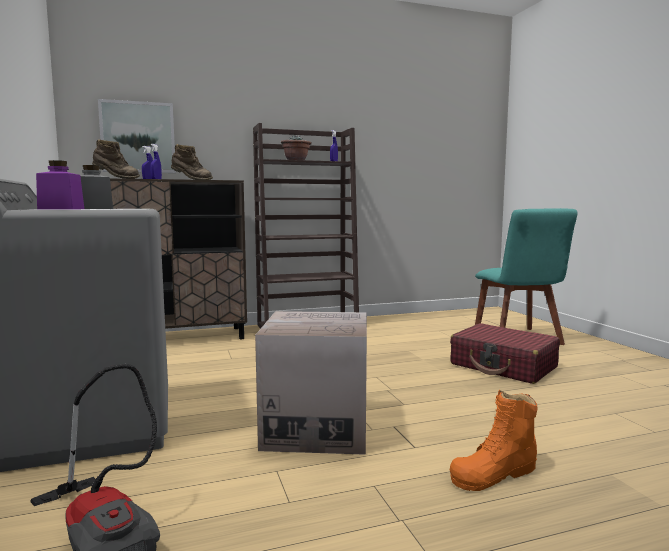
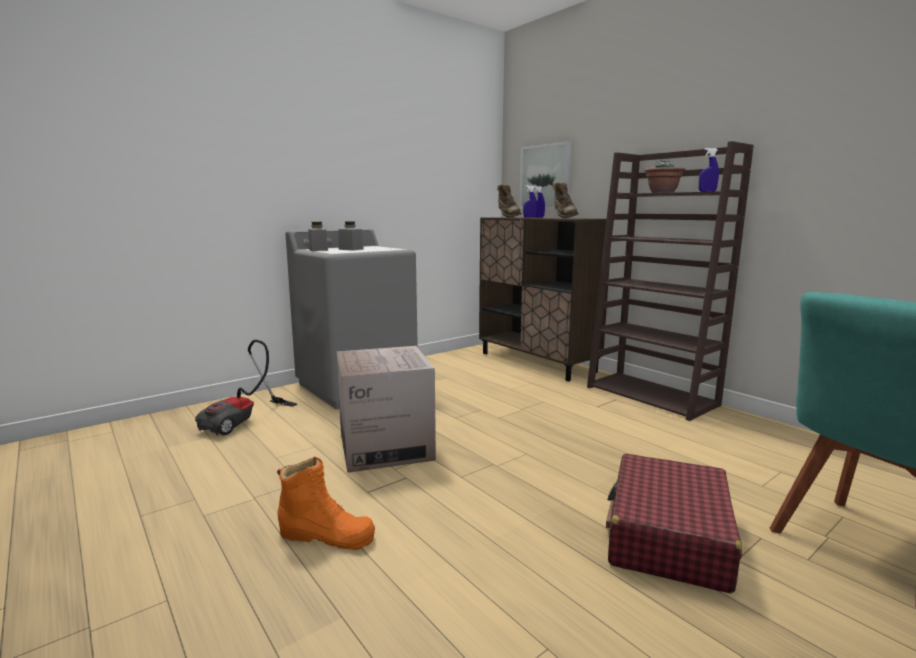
camera: 70 degrees right, 5 degrees up
purple jar [36,160,84,210] -> grey jar [308,222,328,251]
orange boot [450,390,537,491] -> orange boot turned 150 degrees clockwise [277,457,375,550]

